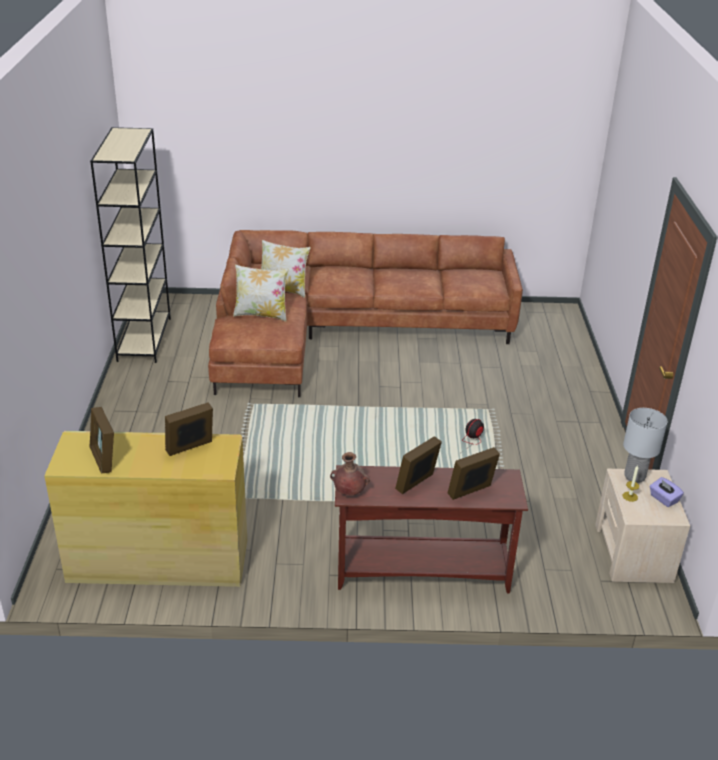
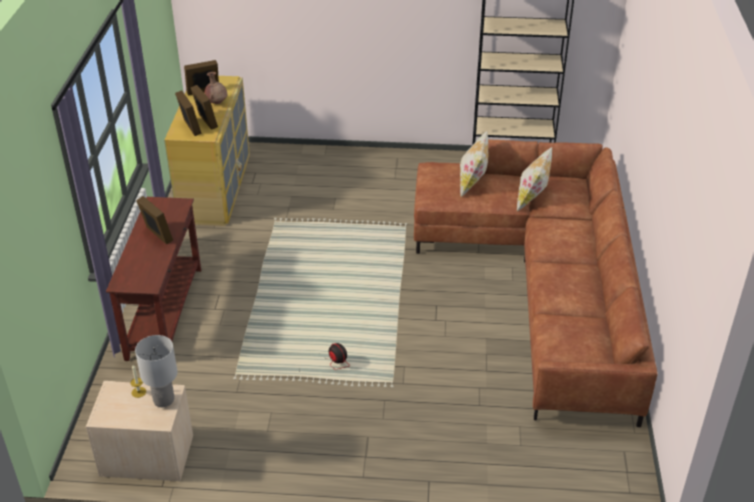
camera: 95 degrees right, 5 degrees up
brown vase [330,452,370,495] -> brown vase moved to [205,72,227,104]
picture frame [448,447,500,500] -> picture frame moved to [175,91,202,136]
purple tissue box [650,477,684,507] -> none

